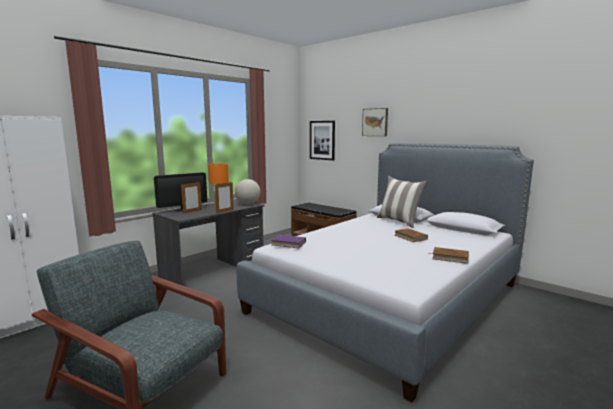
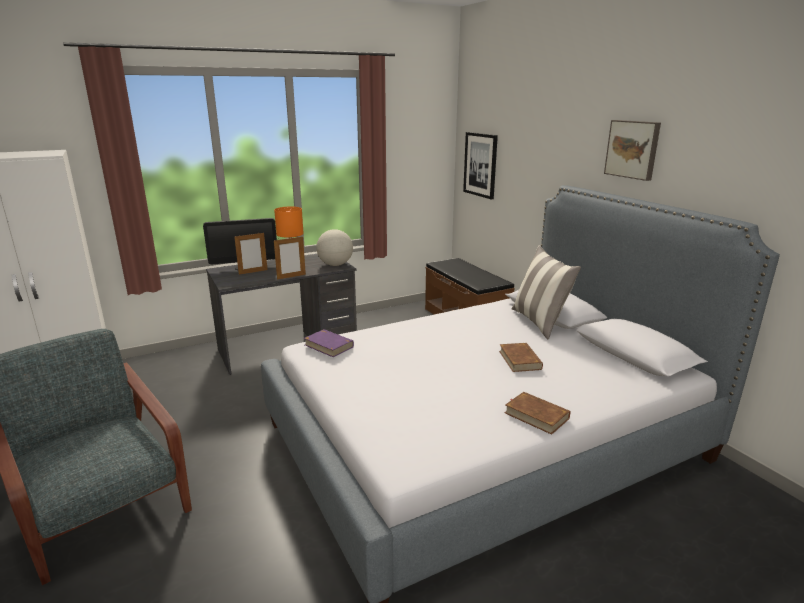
camera: 20 degrees right, 10 degrees up
picture [362,108,388,136] -> picture moved to [604,120,661,181]

